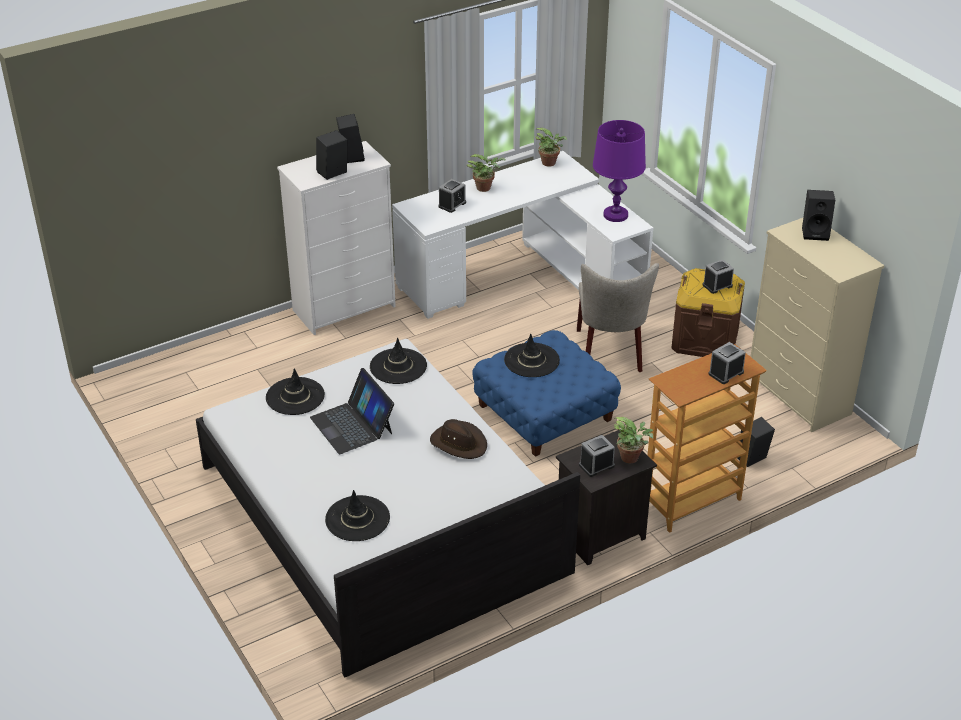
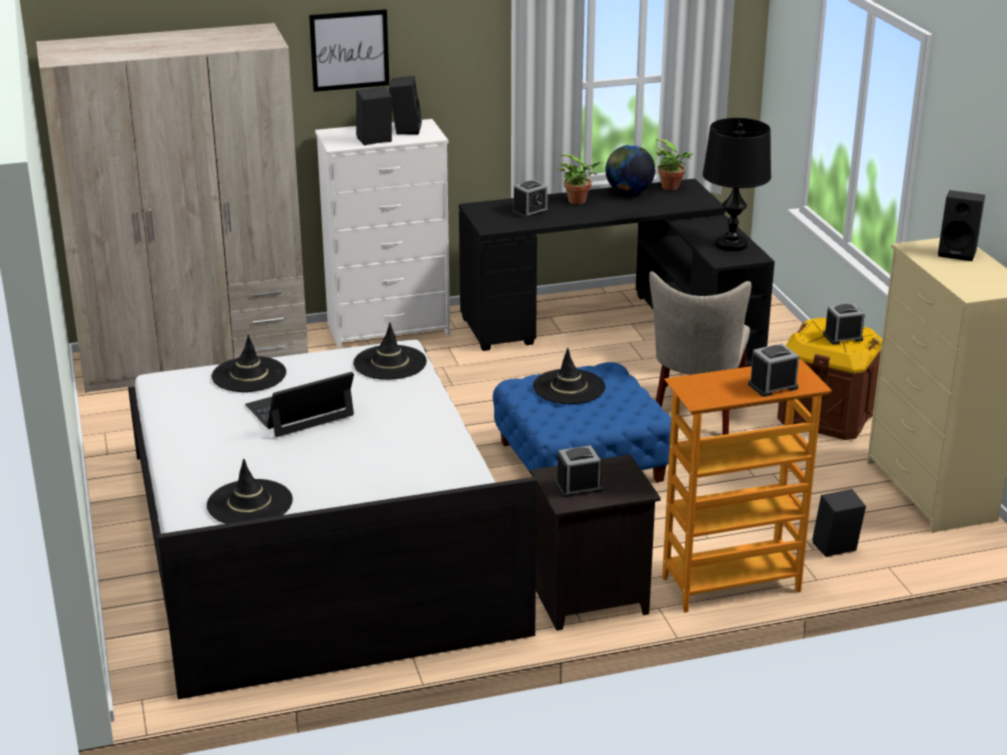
camera: 15 degrees right, 10 degrees down
laptop [310,368,394,454] -> laptop turned 75 degrees clockwise [245,372,354,437]
white desk [392,151,653,319] -> black desk [459,178,775,368]
brown hat [430,419,487,459] -> none
purple table lamp [593,120,646,222] -> black table lamp [703,118,771,251]
potted plant [614,417,653,463] -> none
none -> beige wardrobe [36,23,308,393]
none -> picture [309,9,389,92]
none -> globe [605,145,655,195]

